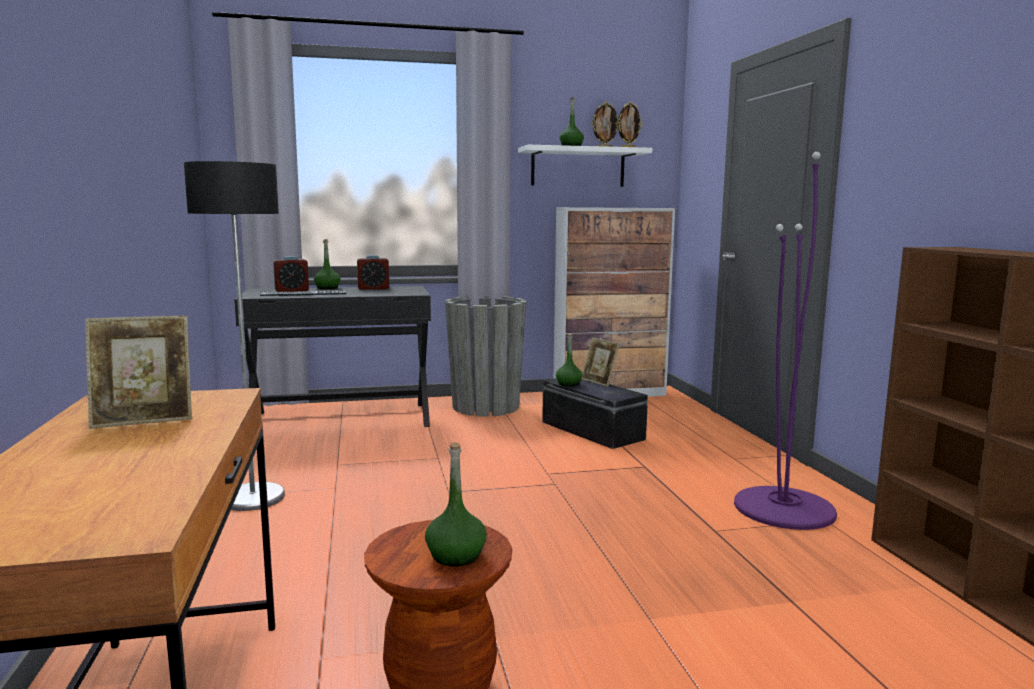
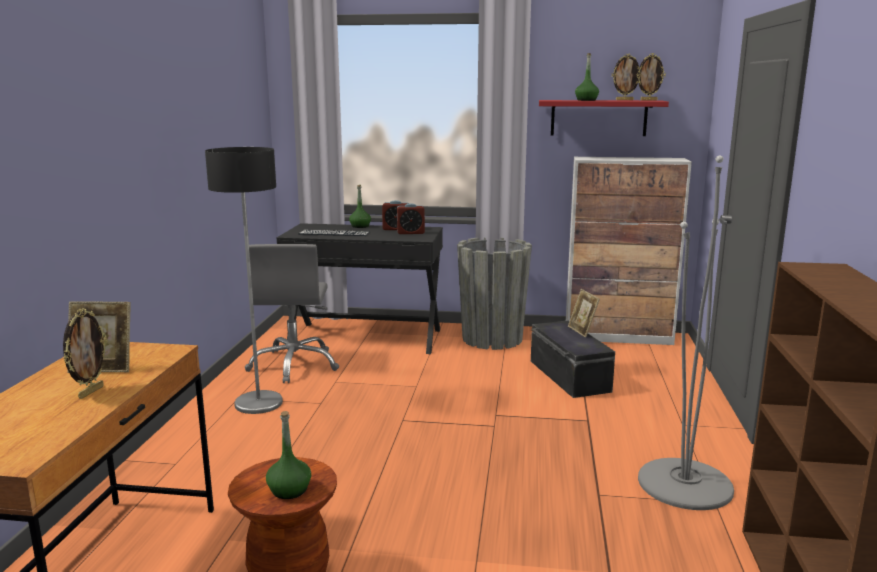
camera: 20 degrees right, 5 degrees up
alarm clock [273,256,309,292] -> alarm clock moved to [397,203,425,234]
white shelf [518,145,652,187] -> red shelf [539,100,669,136]
green bottle [556,334,583,387] -> none
purple floor lamp [734,152,837,530] -> grey floor lamp [638,155,734,510]
none -> picture frame [63,308,107,399]
none -> grey office chair [245,244,339,383]

